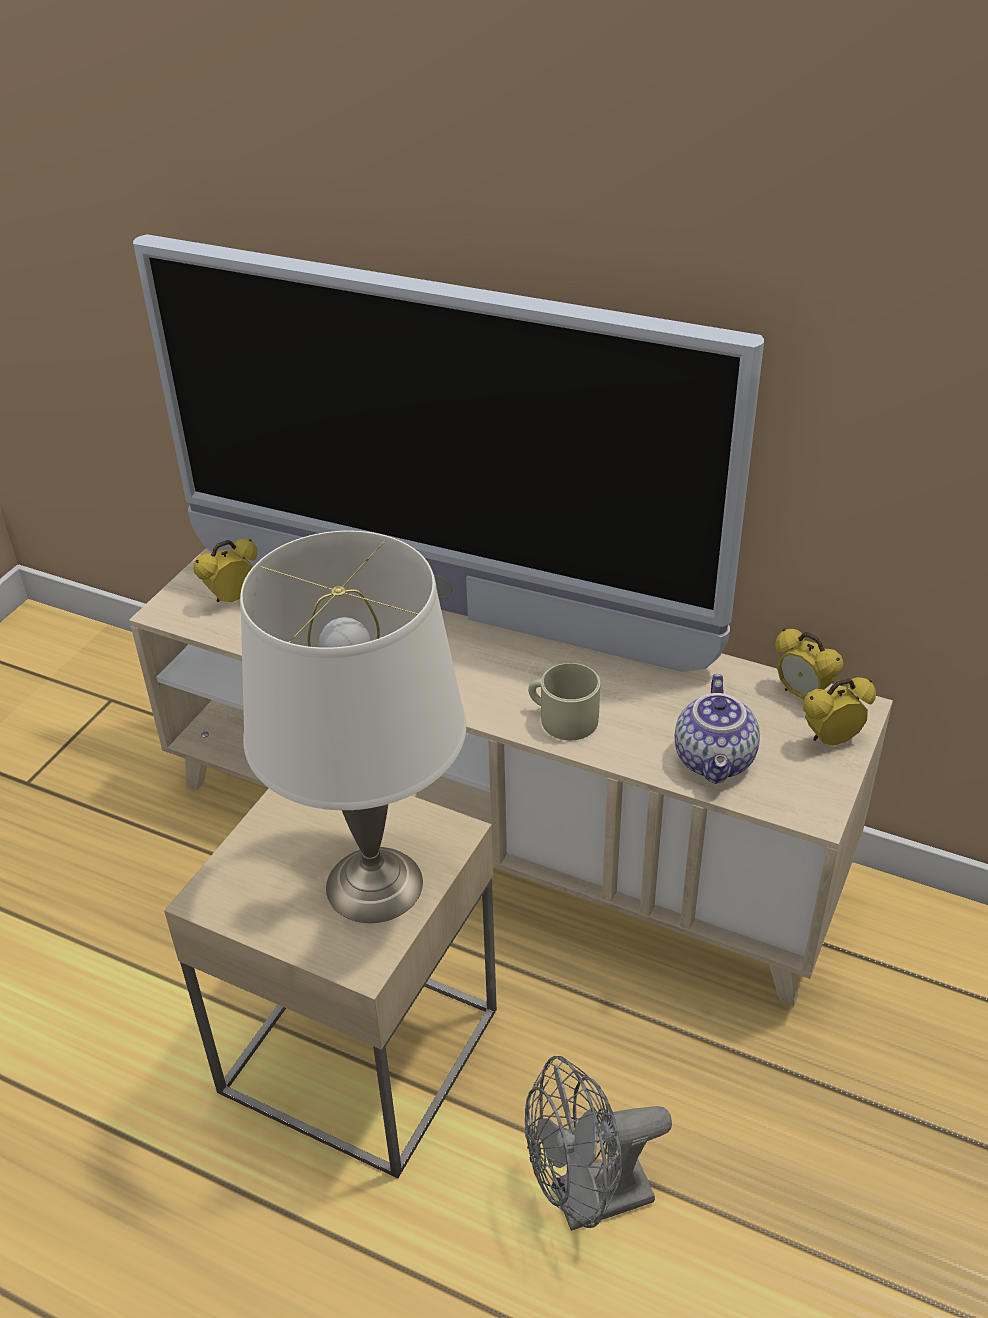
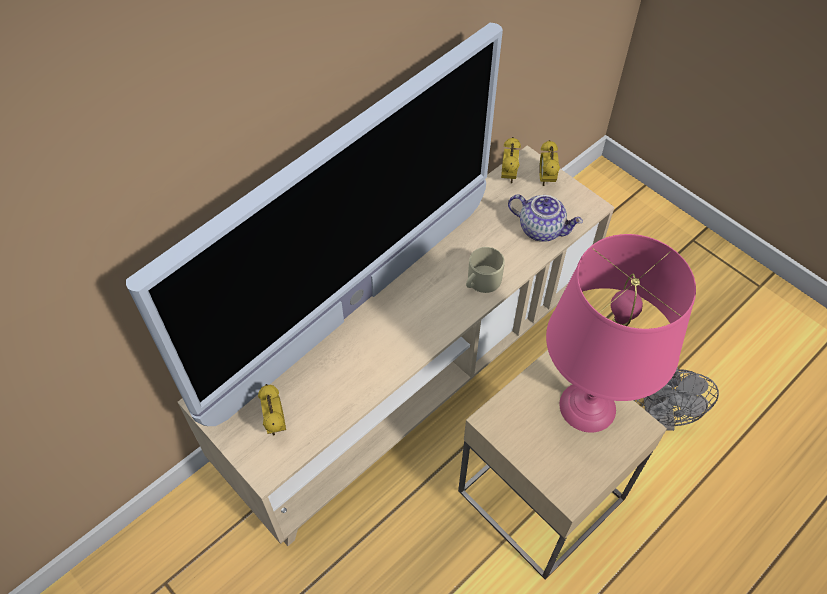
camera: 70 degrees left, 15 degrees up
white table lamp [240,531,466,923] -> pink table lamp [546,234,696,433]
alarm clock [775,628,844,699] -> alarm clock turned 60 degrees counterclockwise [501,137,521,183]

